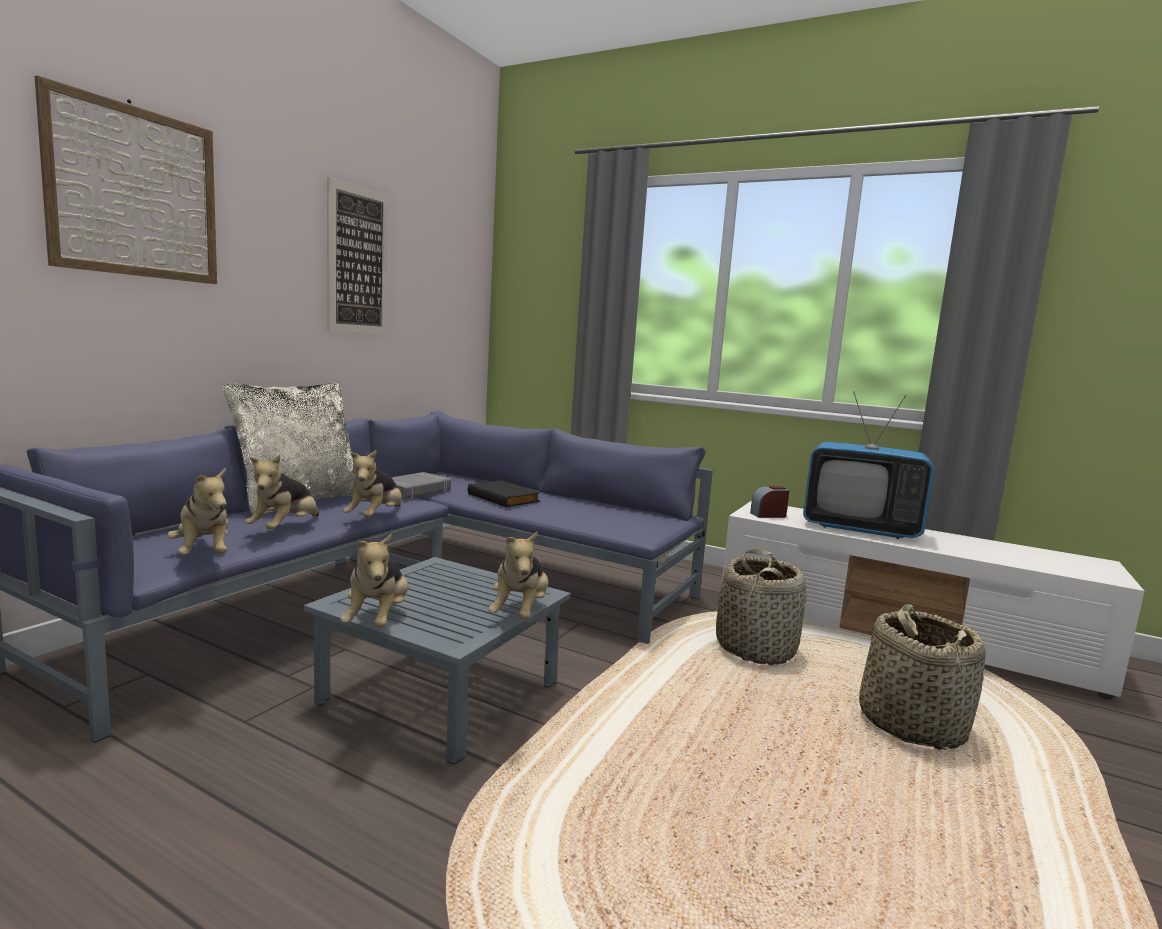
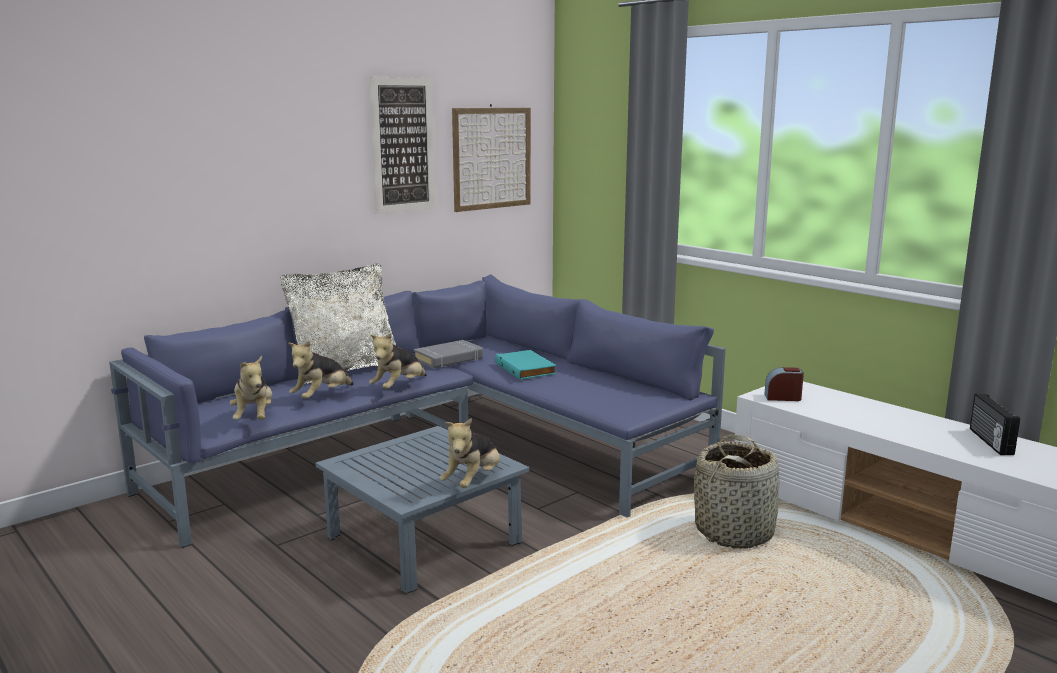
camera: 20 degrees right, 5 degrees up
picture [35,75,217,284] -> picture moved to [452,104,531,212]
plush toy [341,533,408,627] -> none
black book [468,480,540,507] -> turquoise book [495,350,557,380]
television [803,391,935,539] -> none
basket [859,603,986,750] -> none
none -> radio [970,394,1020,455]

